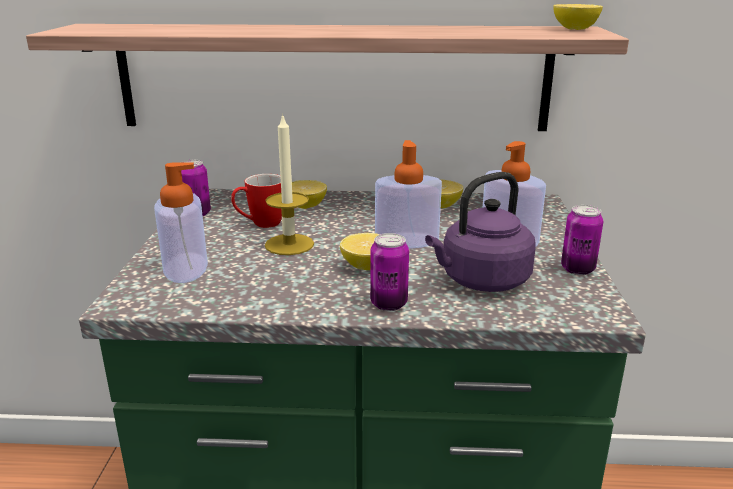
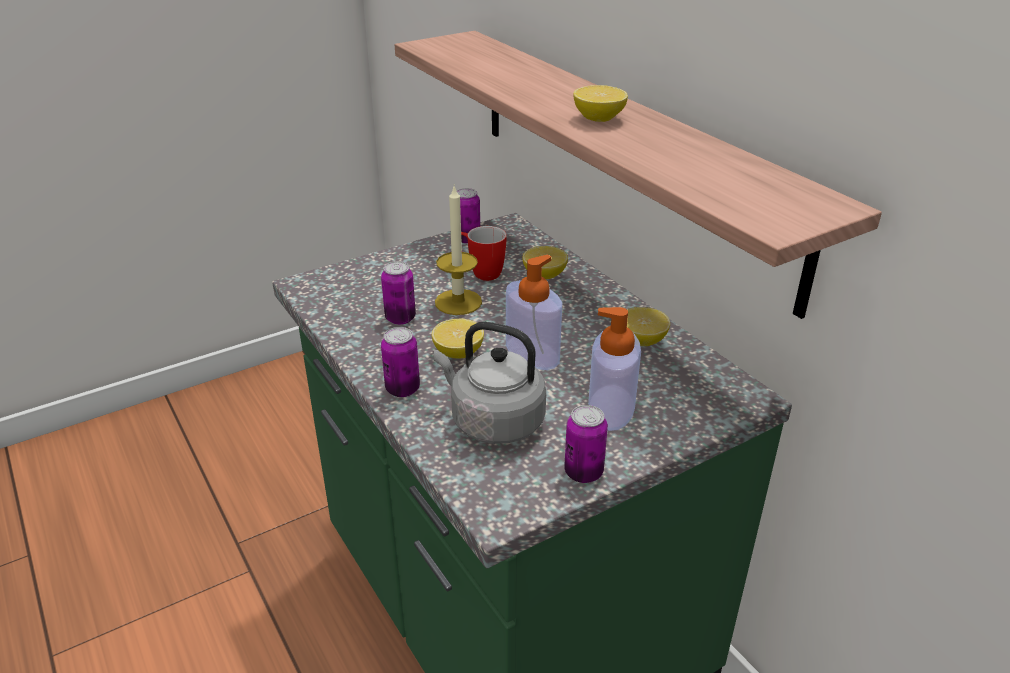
camera: 55 degrees right, 10 degrees up
soap dispenser [154,162,208,283] -> none
purple kettle [425,172,536,292] -> grey kettle [433,322,546,444]
lemon [553,4,603,30] -> lemon moved to [573,85,628,122]
none -> can [381,261,416,325]

